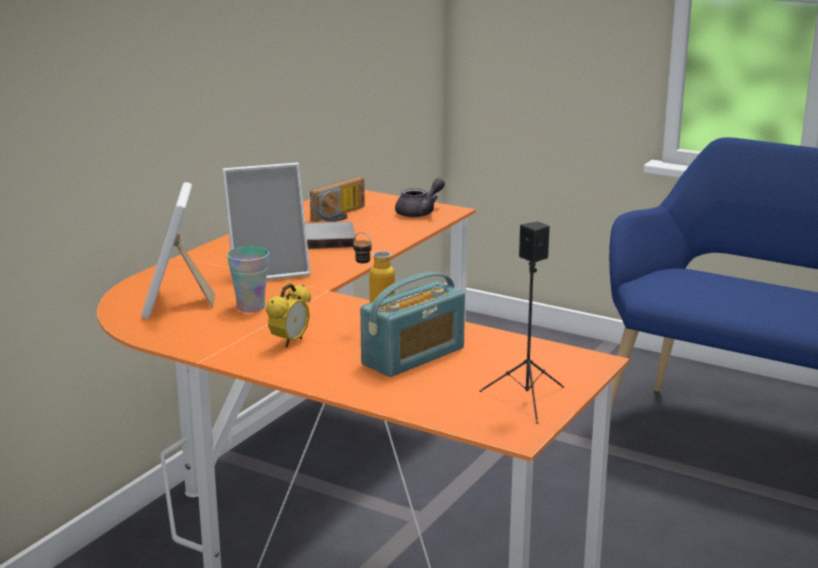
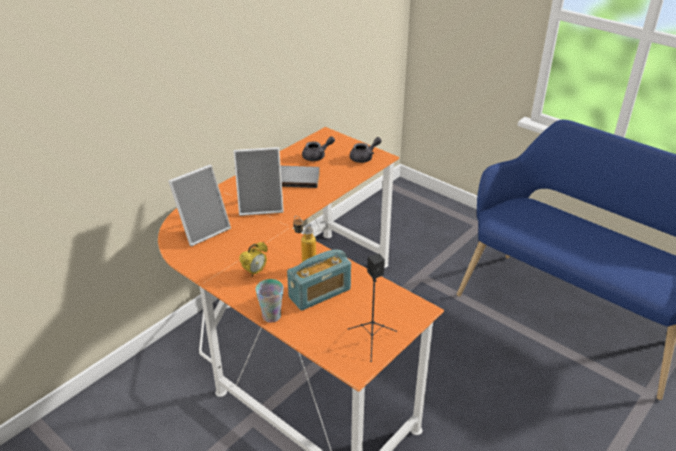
camera: 10 degrees right, 15 degrees up
picture frame [141,182,215,319] -> picture frame turned 135 degrees counterclockwise [168,164,231,246]
cup [227,247,269,312] -> cup moved to [256,279,283,323]
radio [310,177,365,222] -> grey teapot [302,136,335,161]

